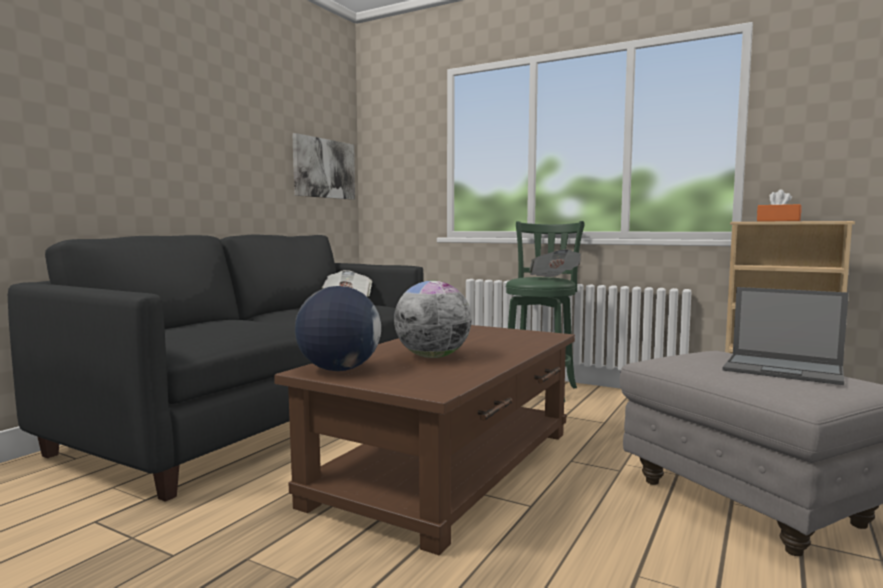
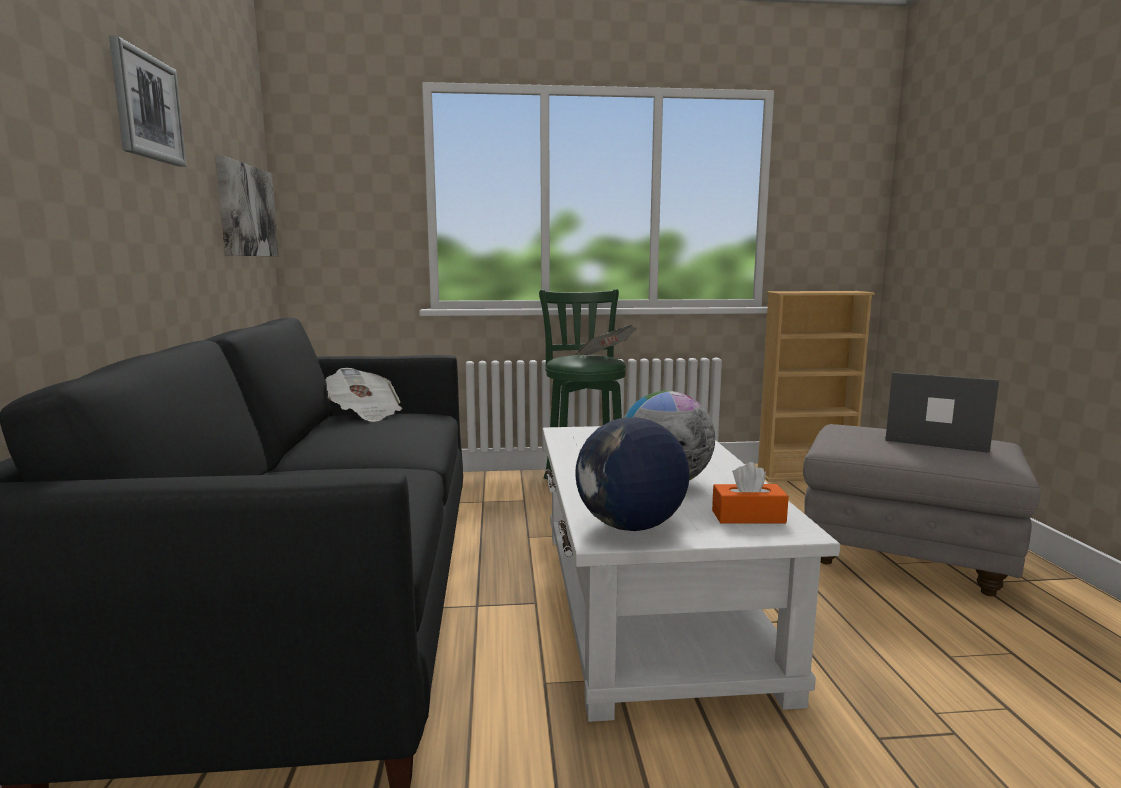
camera: 35 degrees left, 5 degrees up
brown coffee table [274,325,575,555] -> white coffee table [542,426,840,722]
laptop [723,287,849,385] -> laptop turned 150 degrees counterclockwise [885,372,999,453]
orange tissue box [757,189,802,221] -> orange tissue box moved to [712,462,789,524]
none -> picture [109,36,186,167]

